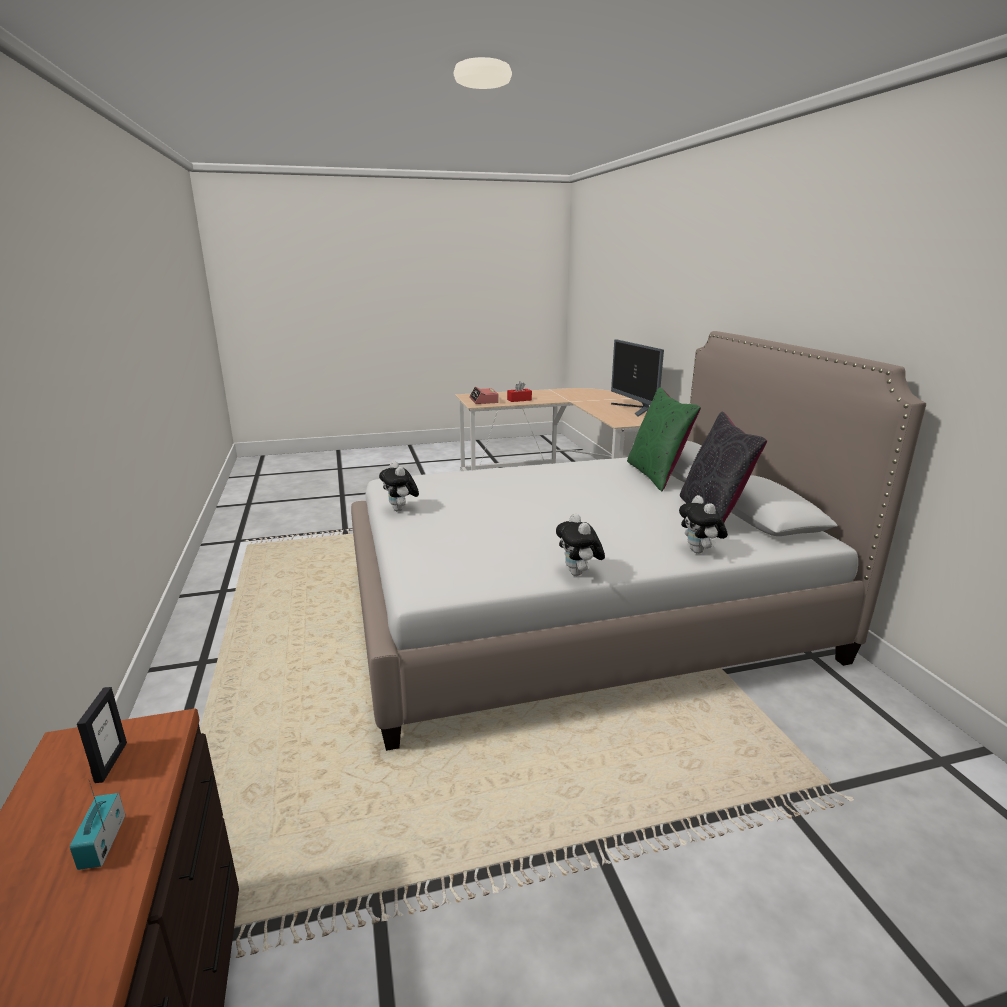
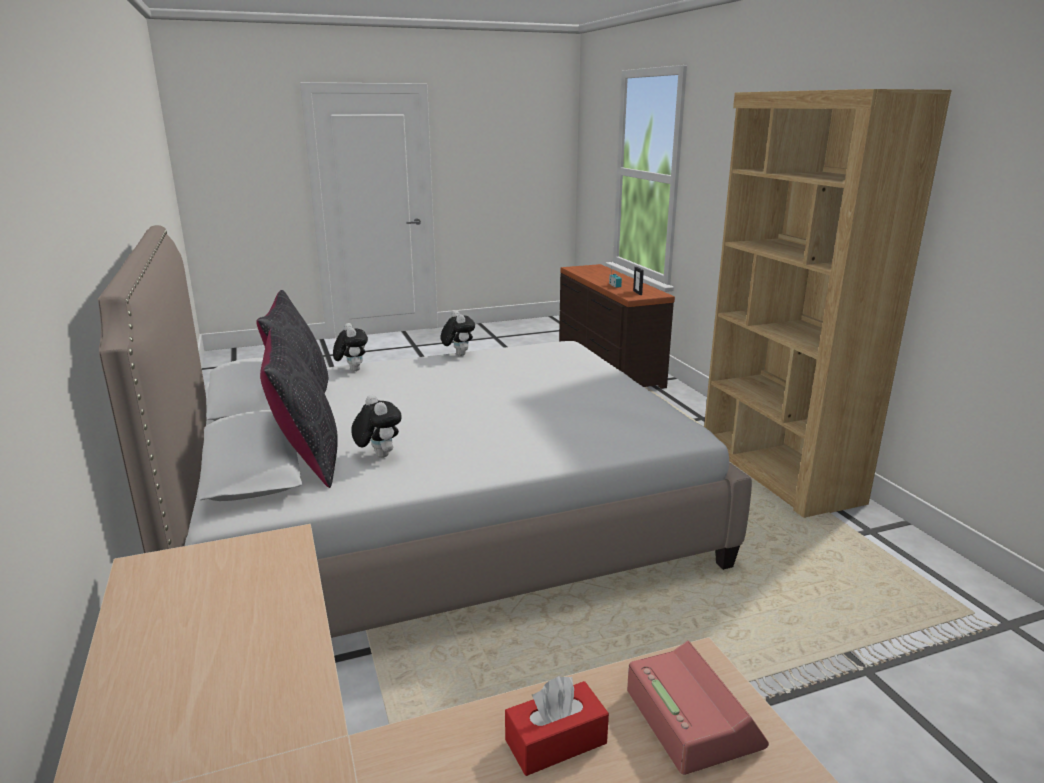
camera: 175 degrees right, 0 degrees up
plush toy [379,461,419,511] -> plush toy moved to [351,395,402,458]
monitor [611,339,664,417] -> none
green pillow [627,387,701,491] -> black pillow [260,327,338,488]
none -> brown bookcase [704,89,952,518]

